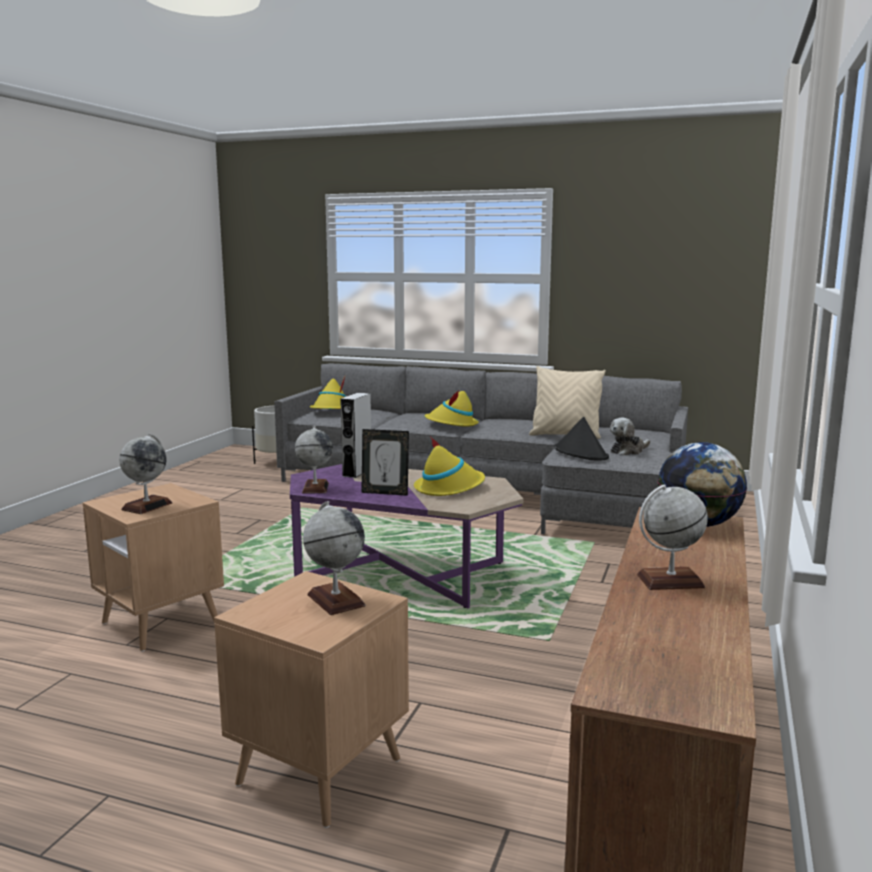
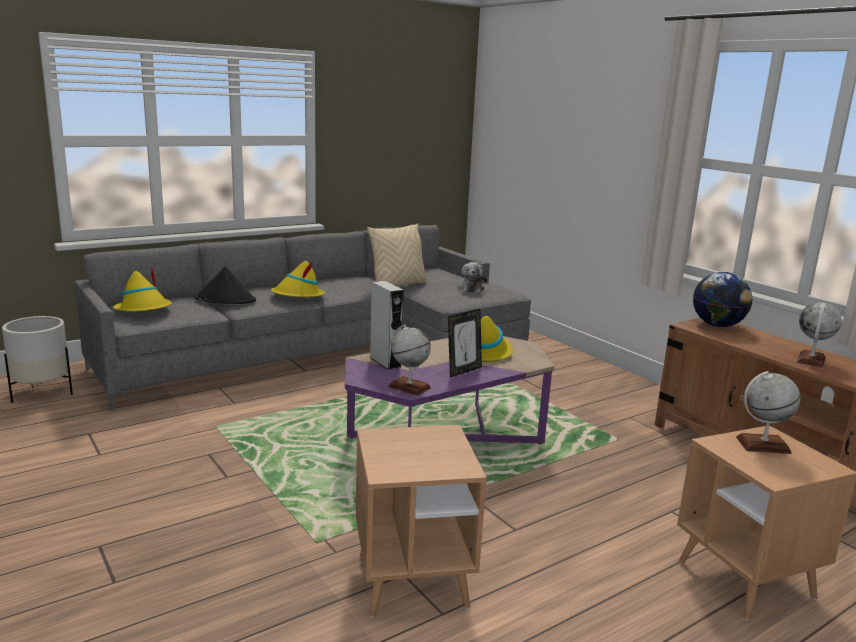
camera: 55 degrees left, 5 degrees up
globe [119,433,172,514] -> none
black hat [554,417,609,461] -> black hat moved to [195,267,256,304]

